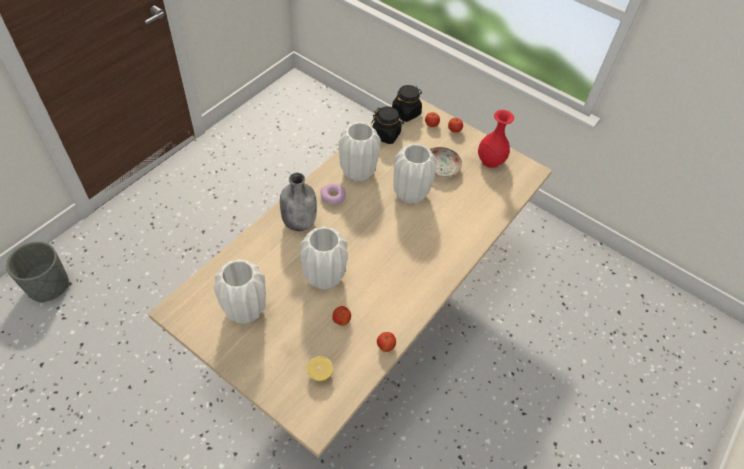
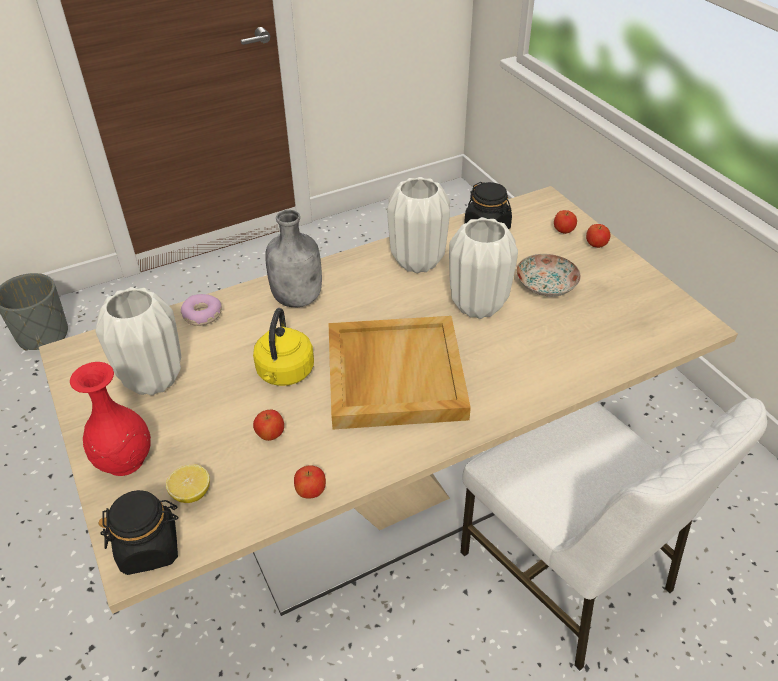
camera: 30 degrees right, 10 degrees down
white vase [300,226,348,290] -> yellow kettle [253,308,314,386]
donut [321,184,346,205] -> donut moved to [181,294,222,326]
black jar [392,85,422,122] -> black jar moved to [98,490,178,575]
red vase [478,110,514,168] -> red vase moved to [70,362,151,476]
none -> beige tray [328,316,471,429]
none -> white chair [460,398,767,671]

